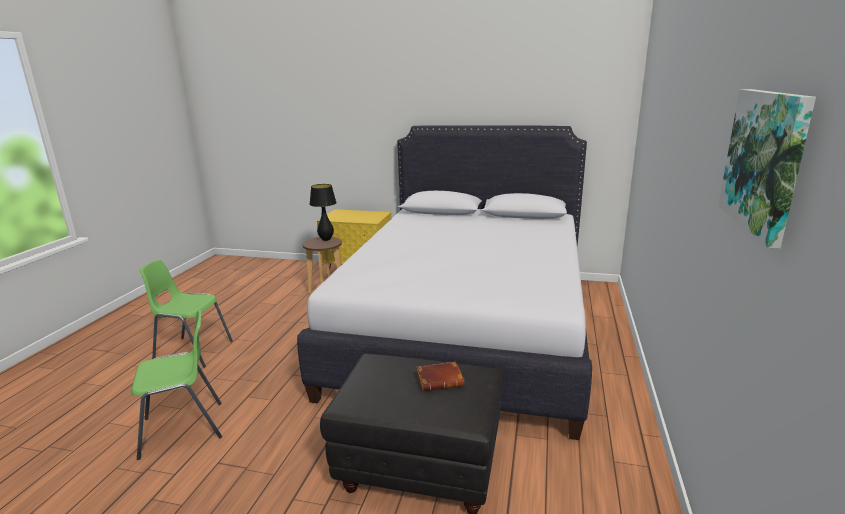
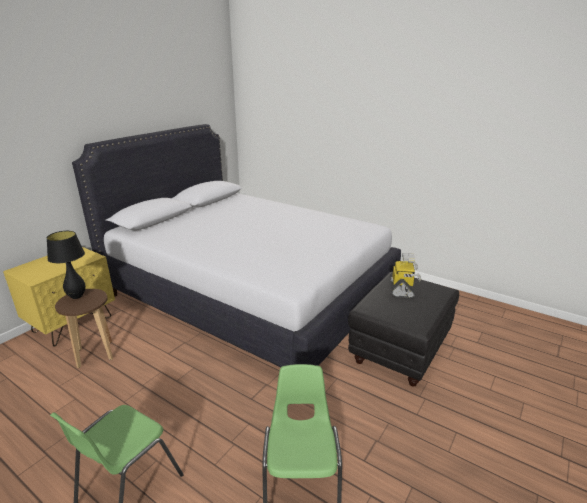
camera: 70 degrees left, 5 degrees up
brown book [416,362,465,392] -> toy robot [390,253,421,298]
picture [718,89,816,249] -> none

